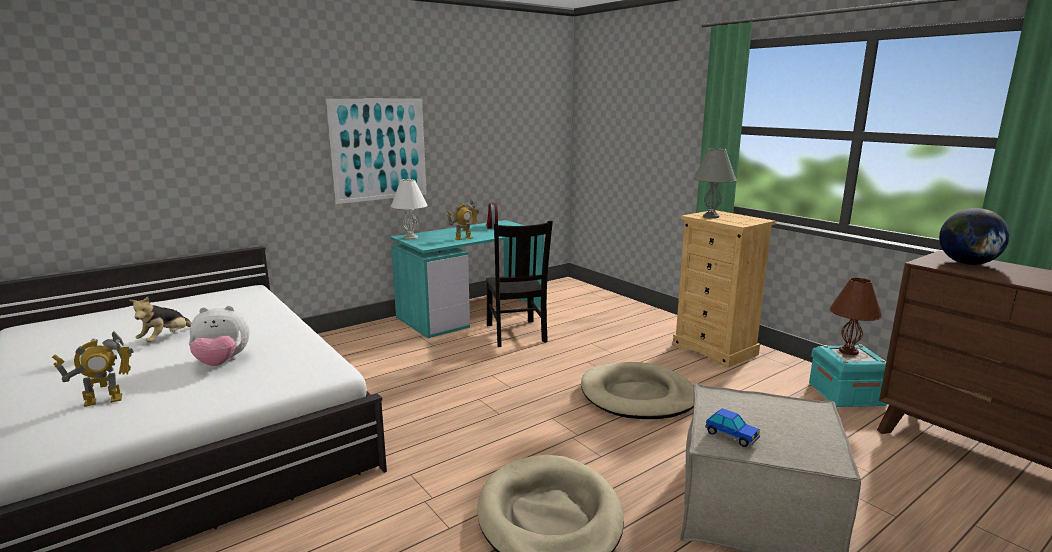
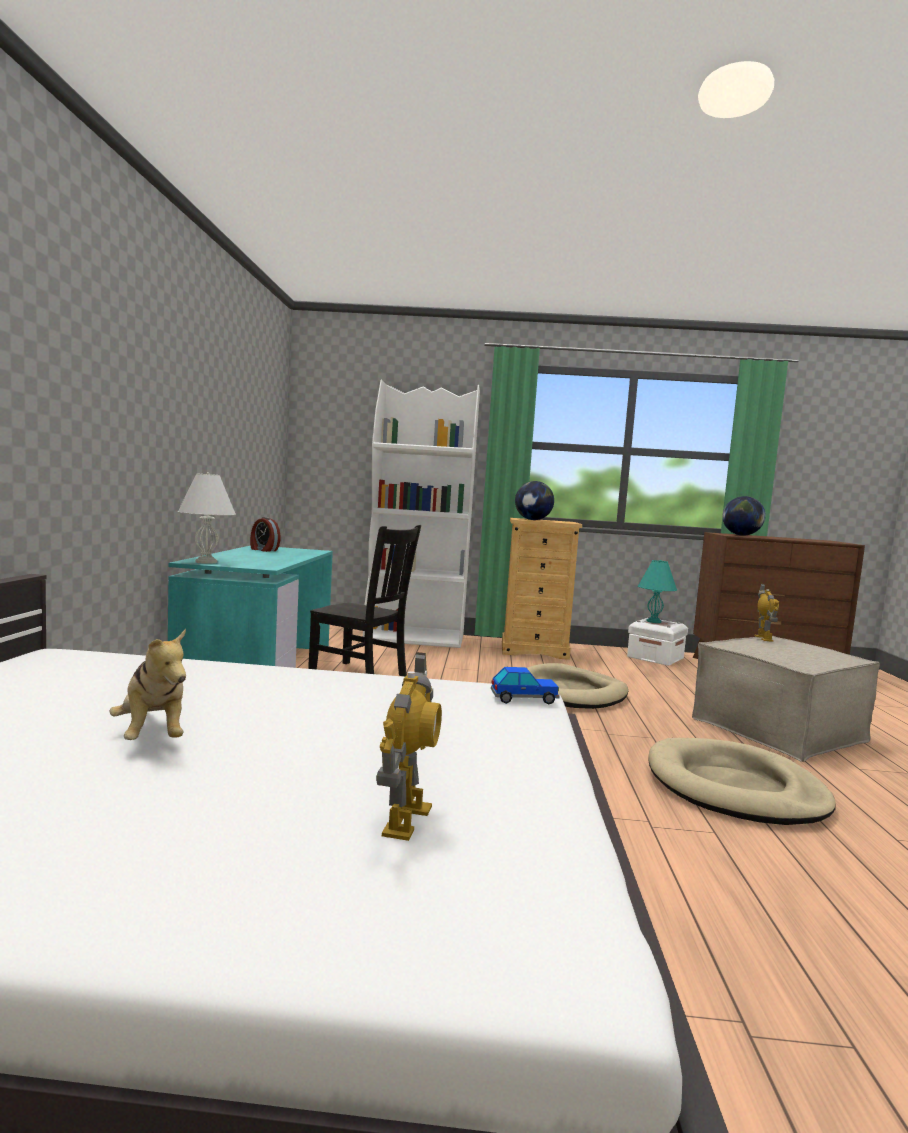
camera: 50 degrees left, 10 degrees down
plush toy [189,306,249,366] -> none
picture [326,98,427,204] -> none
toy robot [446,200,479,240] -> toy robot moved to [754,584,779,642]
grey table lamp [693,148,737,218] -> globe [515,481,554,520]
toy car [705,408,760,447] -> toy car moved to [491,667,560,704]
turquoise storage box [809,344,887,407] -> white storage box [627,617,688,666]
brown table lamp [829,277,882,355] -> turquoise table lamp [638,560,677,623]
none -> white bookcase [363,380,480,648]

